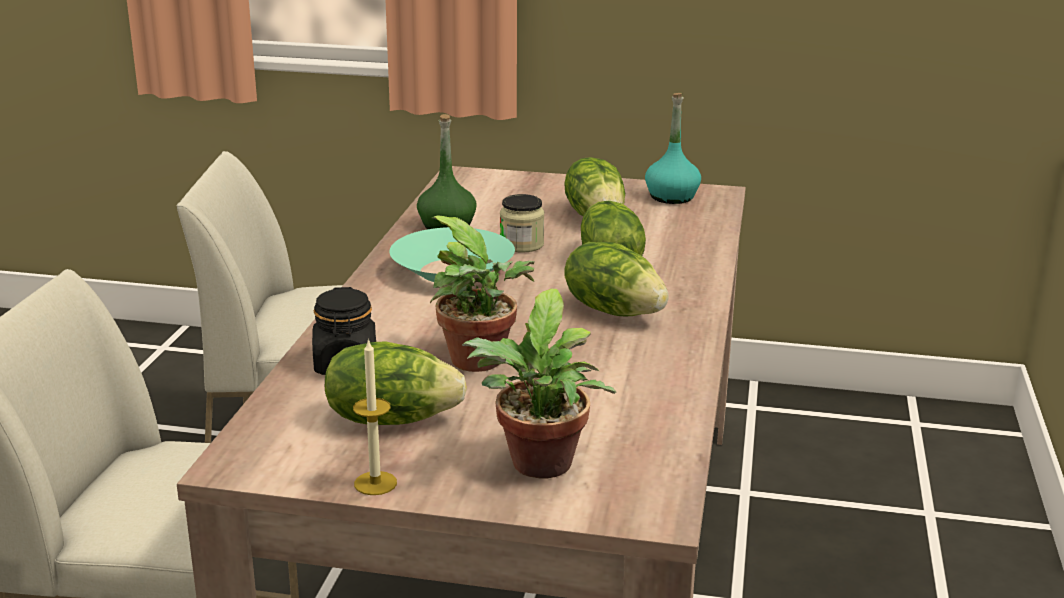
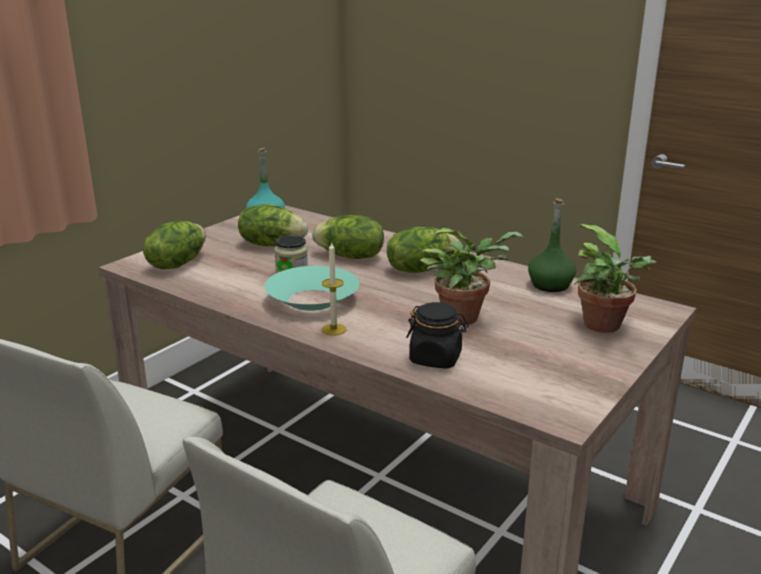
camera: 65 degrees left, 0 degrees up
lettuce [325,341,467,425] -> lettuce moved to [143,221,206,269]
candle [353,339,397,495] -> candle moved to [322,243,347,336]
green bottle [417,114,477,229] -> green bottle moved to [528,198,576,292]

